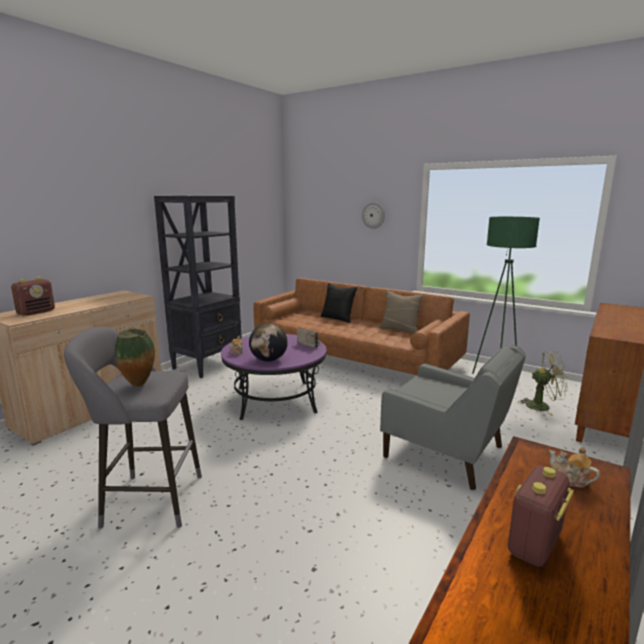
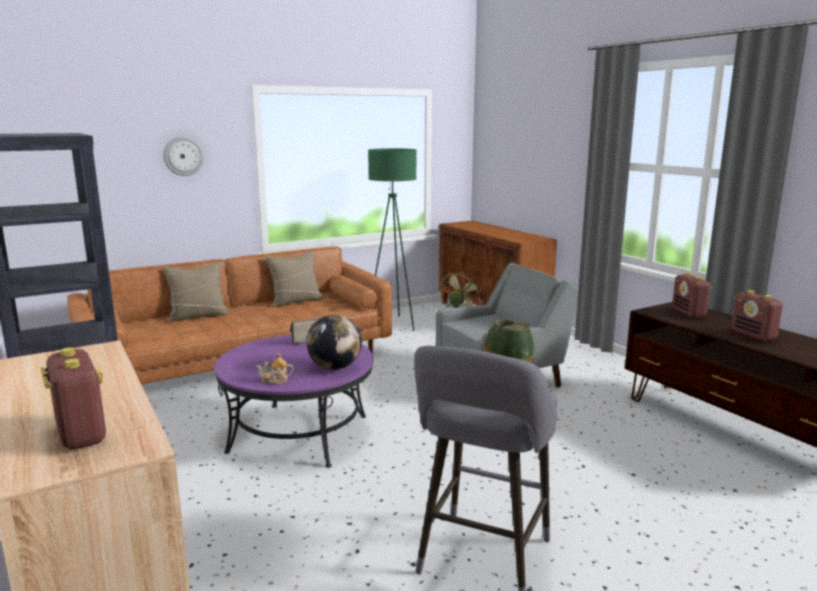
camera: 65 degrees left, 0 degrees up
black pillow [321,283,357,323] -> beige pillow [163,262,229,322]
teapot [549,447,600,487] -> radio [672,272,712,318]

